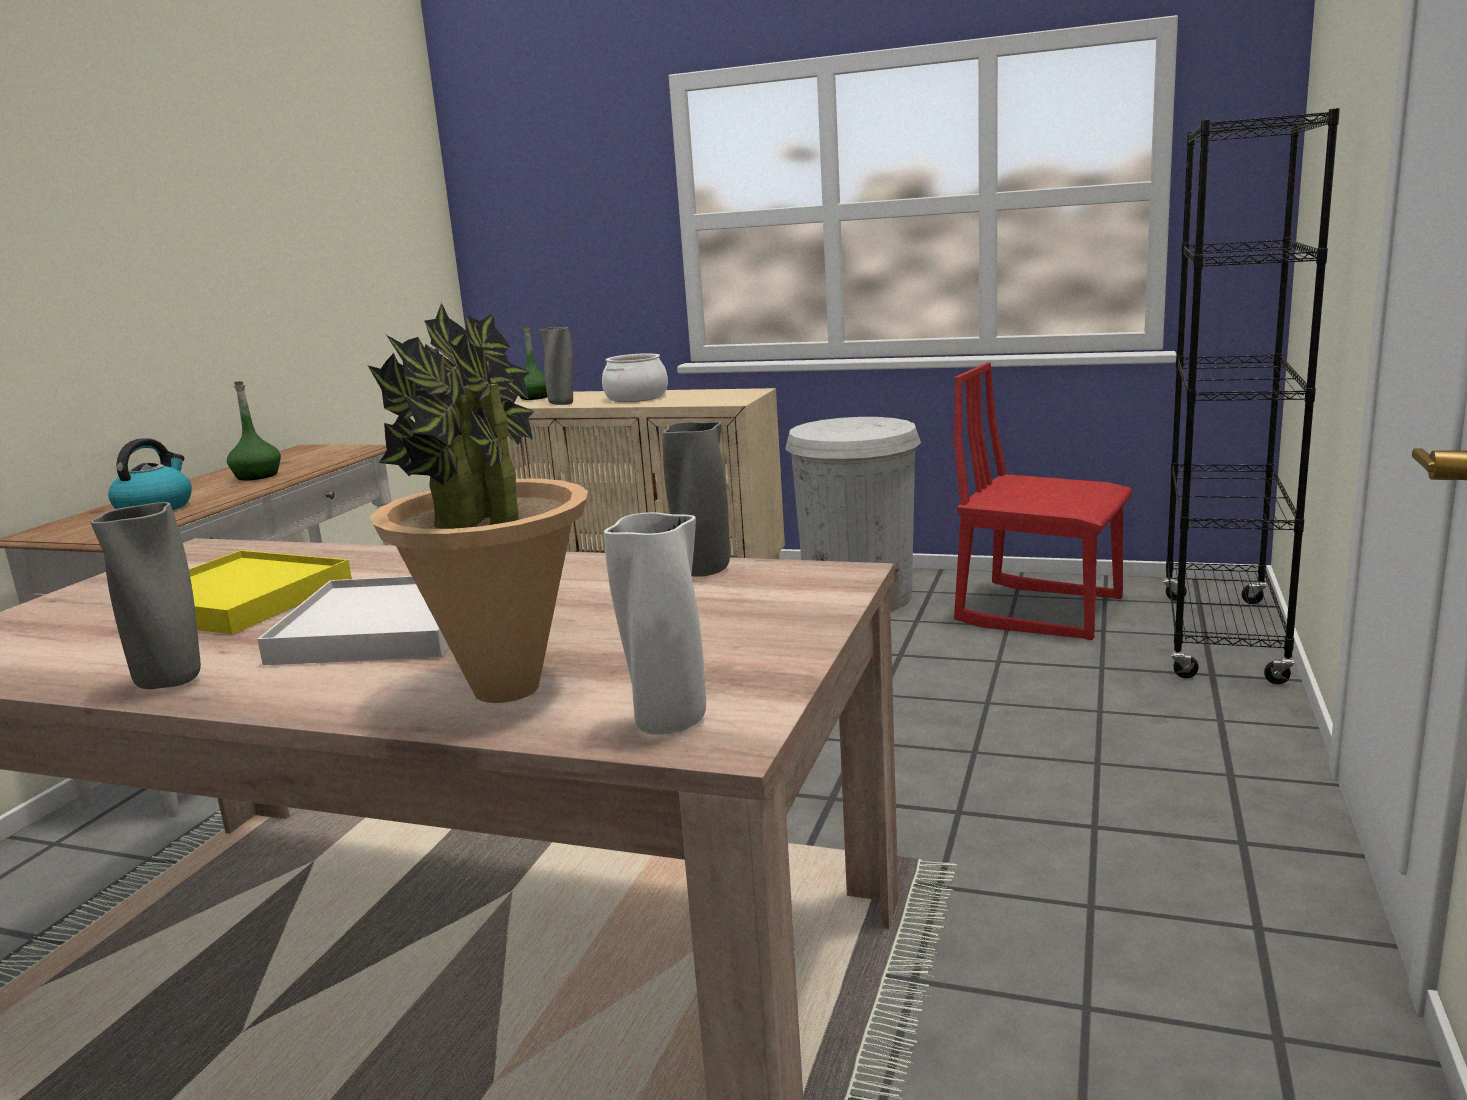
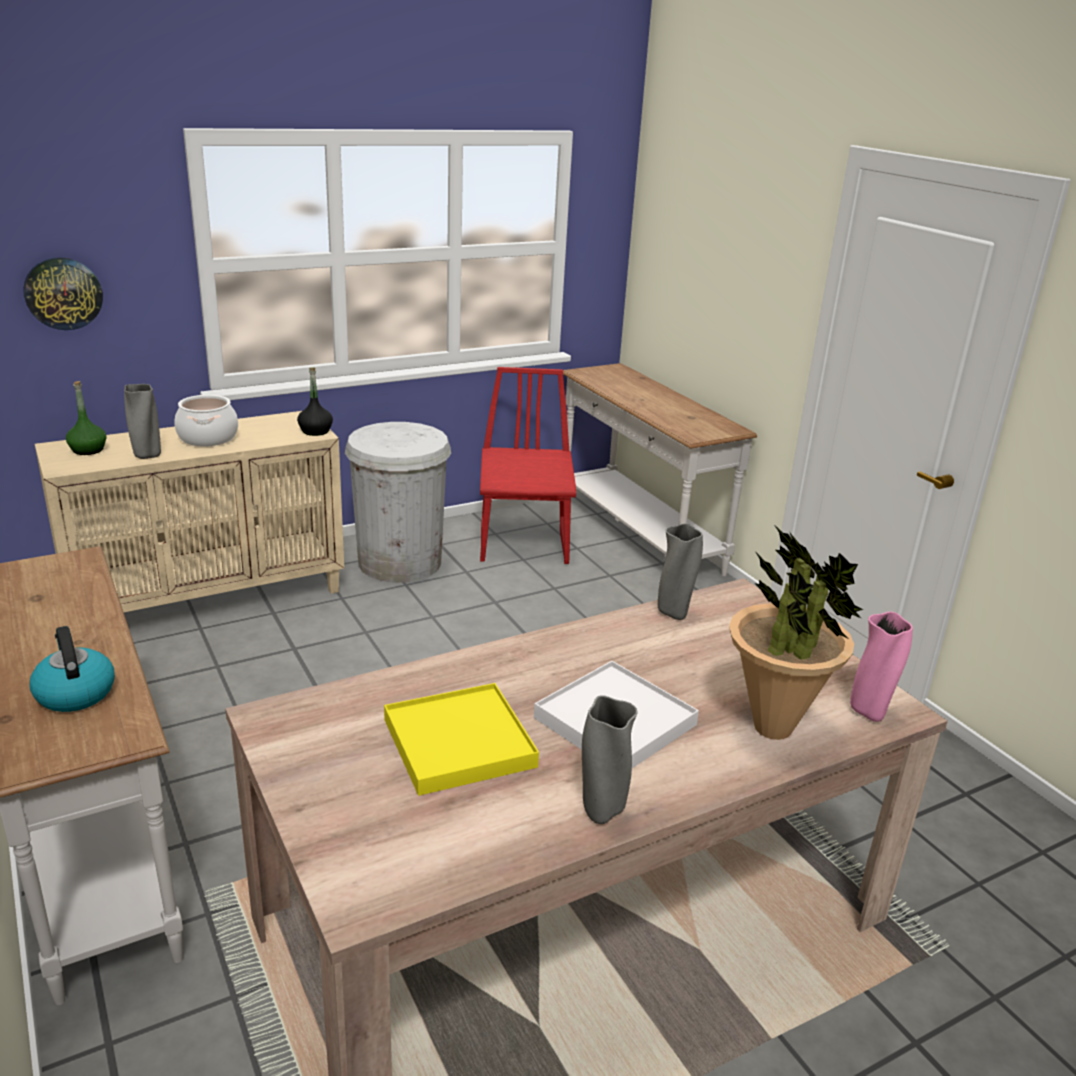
camera: 50 degrees left, 10 degrees up
green bottle [227,382,281,481] -> none
white vase [604,512,706,735] -> pink vase [850,612,913,722]
red chair [954,362,1133,640] -> red chair turned 105 degrees clockwise [480,367,576,564]
black bookcase [1163,108,1340,684] -> white console table [563,363,757,576]
none -> wall clock [23,257,103,330]
none -> black bottle [297,367,333,436]

